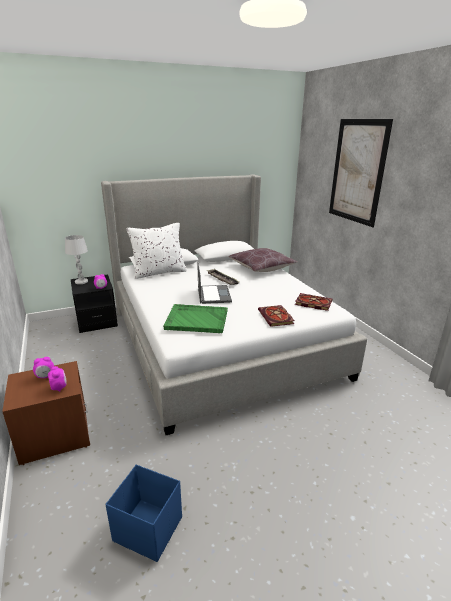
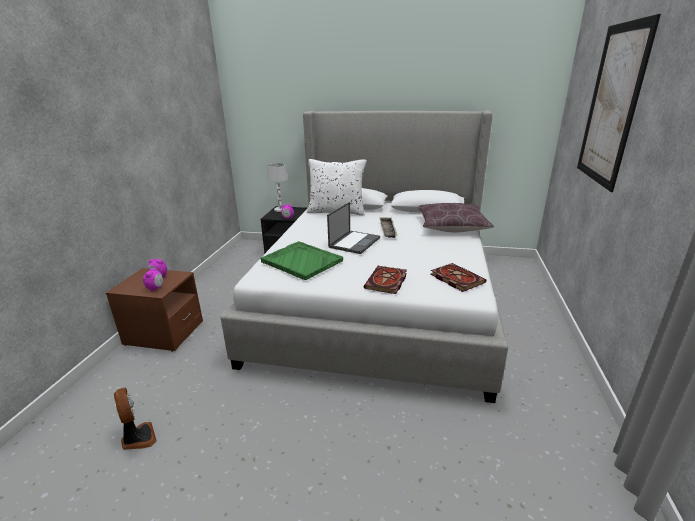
camera: 35 degrees right, 0 degrees up
blue storage box [105,465,182,562] -> fan [114,388,157,450]

